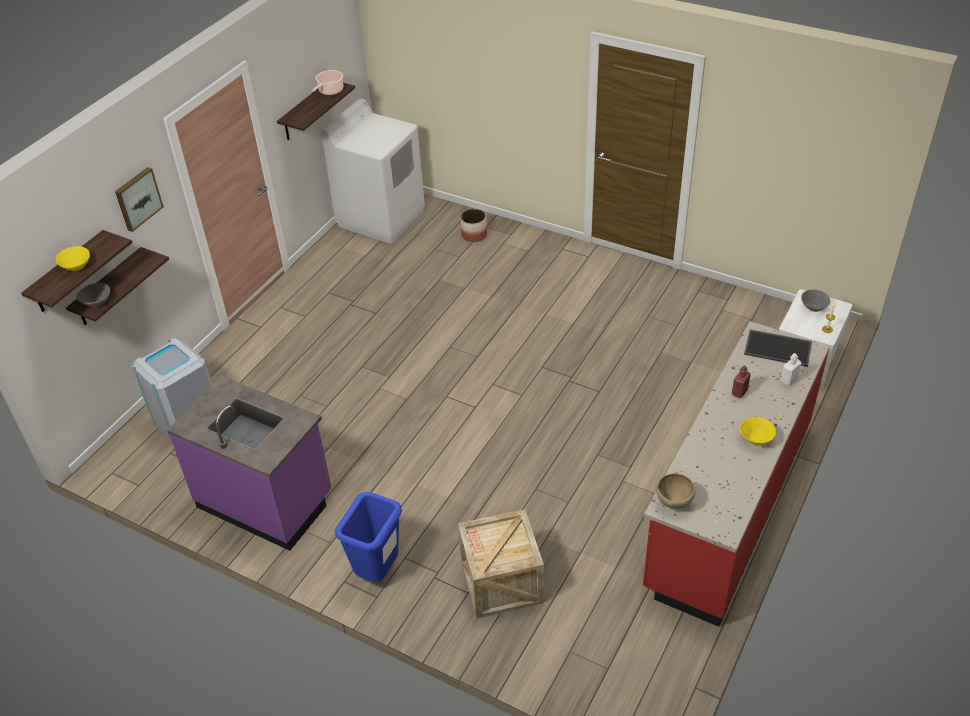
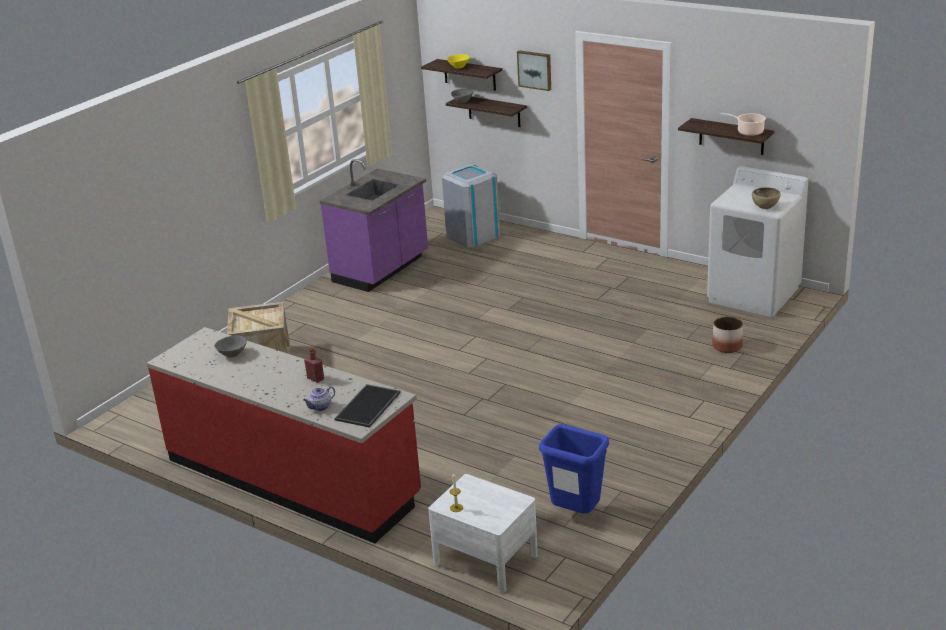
camera: 95 degrees right, 15 degrees down
blue trash can [335,492,402,582] -> blue trash can moved to [539,424,609,514]
brown bowl [656,473,696,509] -> brown bowl moved to [752,187,781,209]
yellow bowl [739,418,776,445] -> none
white bottle [781,353,801,386] -> teapot [303,386,335,411]
grey bowl [801,290,830,312] -> grey bowl moved to [214,336,247,358]

